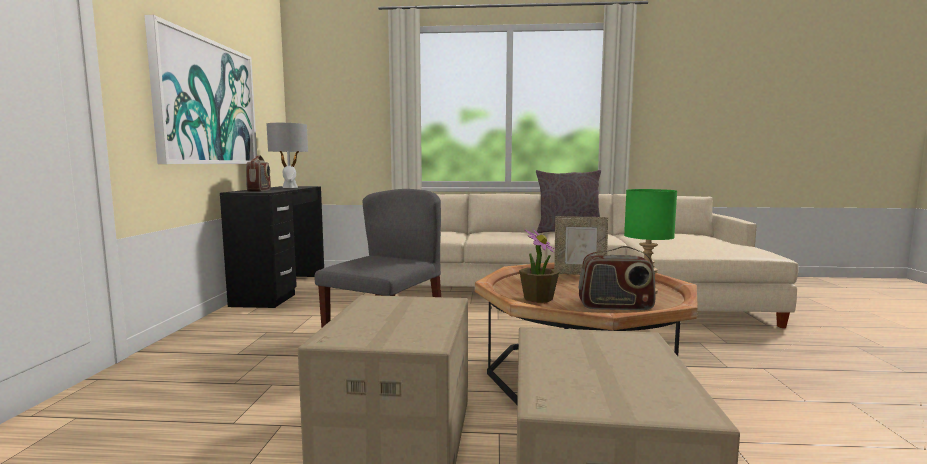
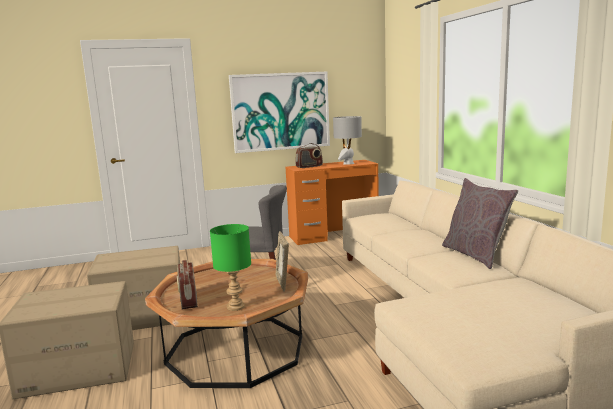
camera: 70 degrees right, 5 degrees up
black desk [220,186,324,308] -> orange desk [286,160,379,245]
potted plant [519,229,559,303] -> none

